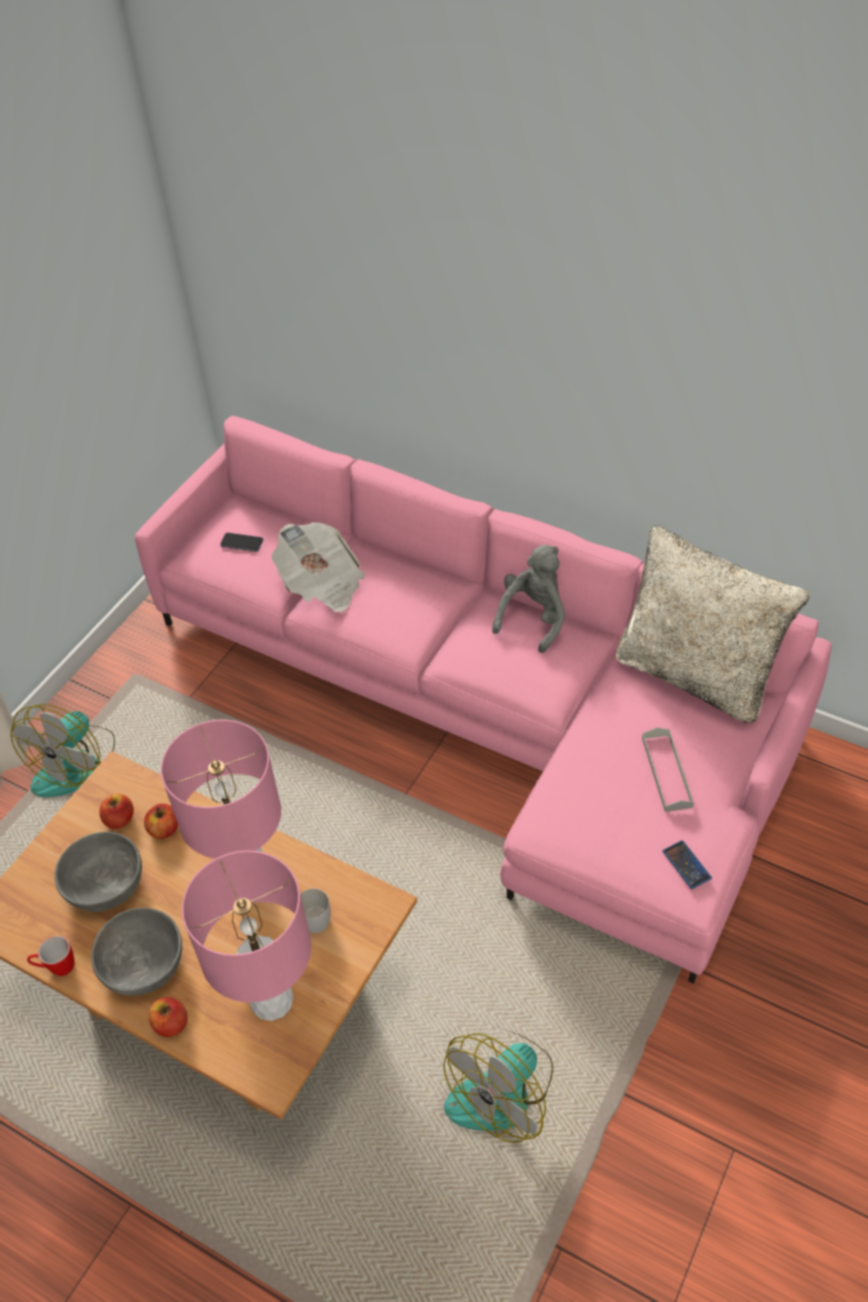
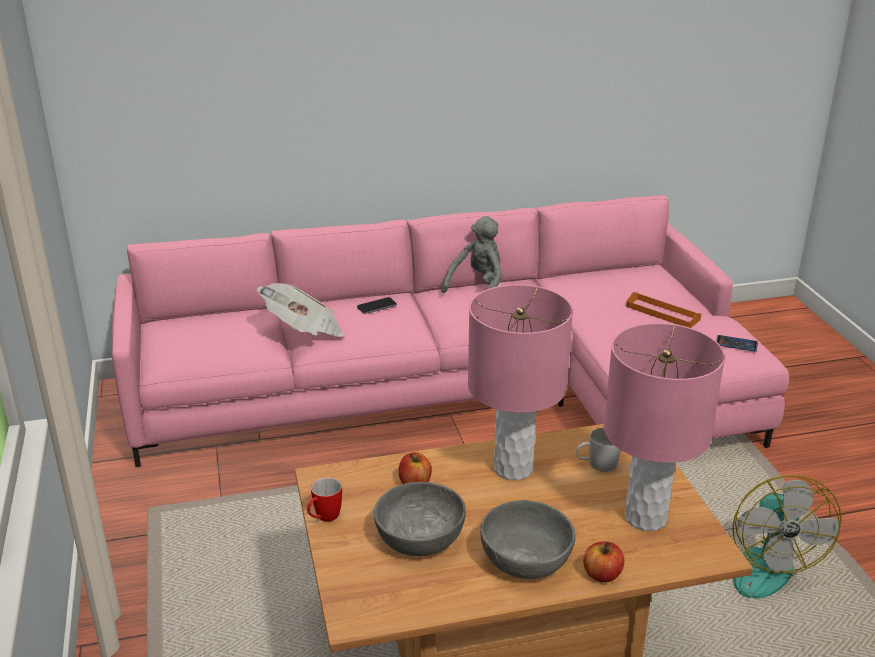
camera: 45 degrees left, 20 degrees down
fan [11,704,115,797] -> none
mug [27,936,74,976] -> mug moved to [307,477,342,522]
apple [100,794,134,829] -> none
phone [220,533,263,552] -> phone moved to [357,297,397,314]
grey plush toy [492,545,565,653] -> grey plush toy turned 45 degrees clockwise [441,216,502,293]
beige pillow [616,525,810,723] -> none
grey tray [642,727,694,812] -> orange tray [626,292,701,328]

